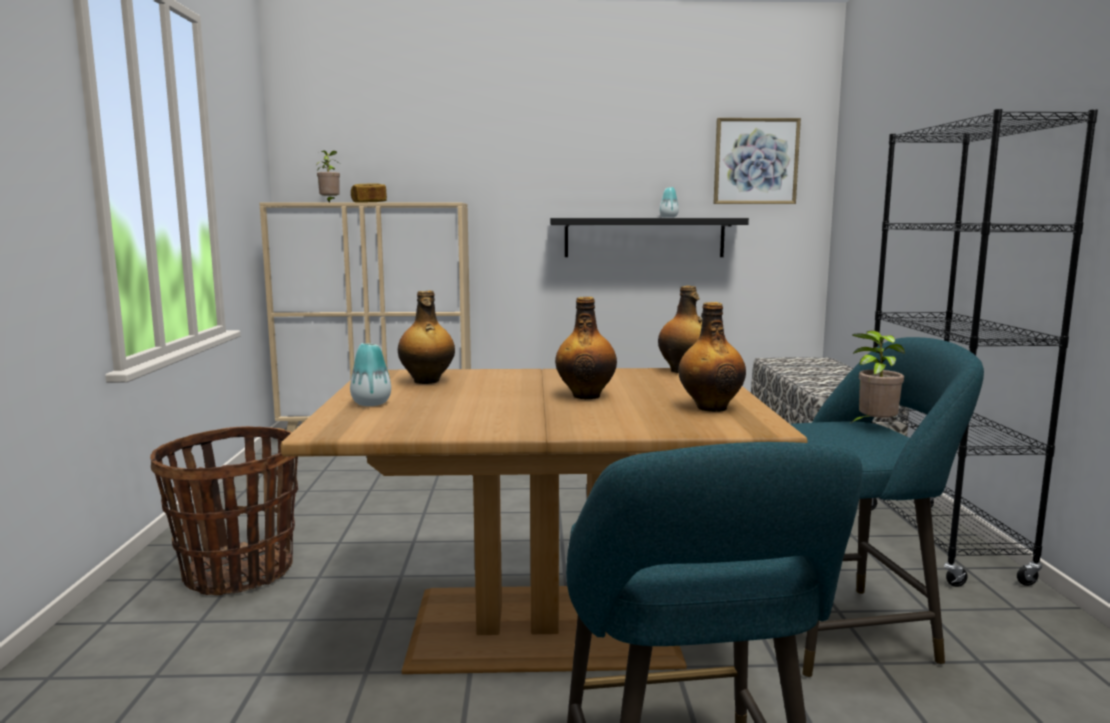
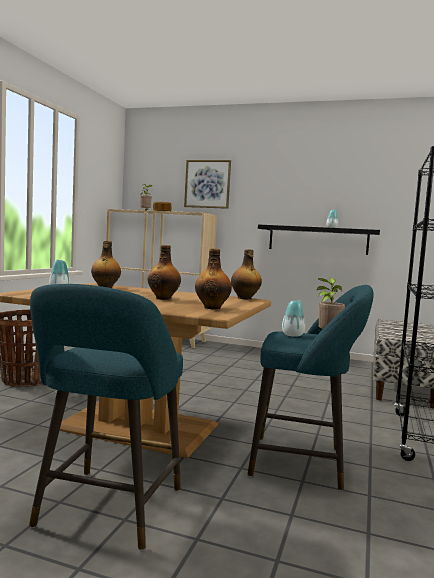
camera: 20 degrees right, 5 degrees down
picture [714,118,801,204] -> picture moved to [184,160,231,209]
none -> vase [282,300,305,337]

